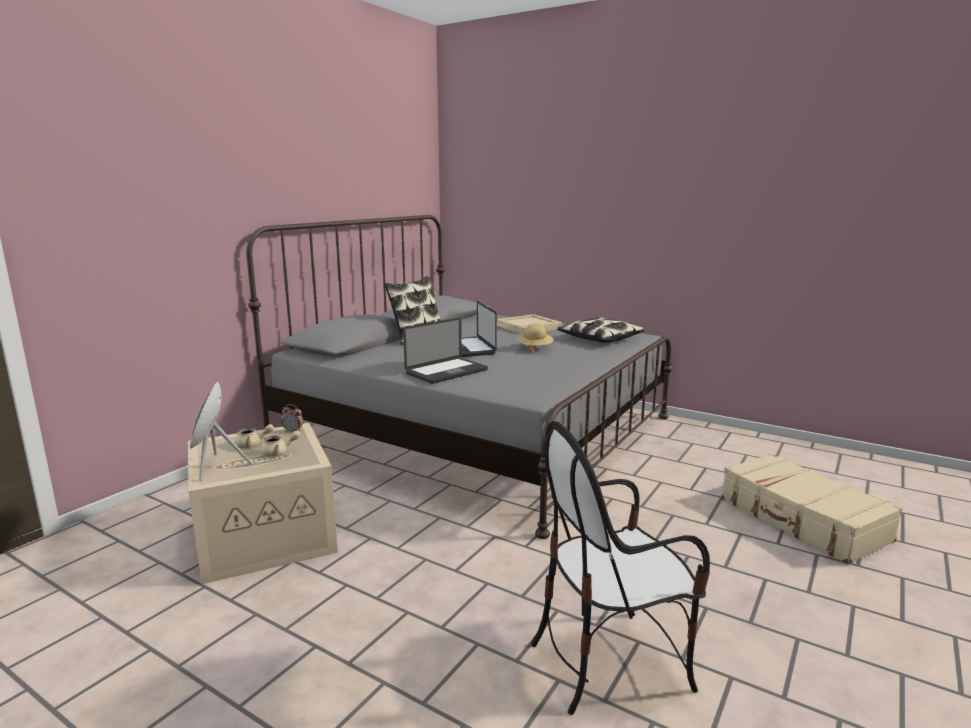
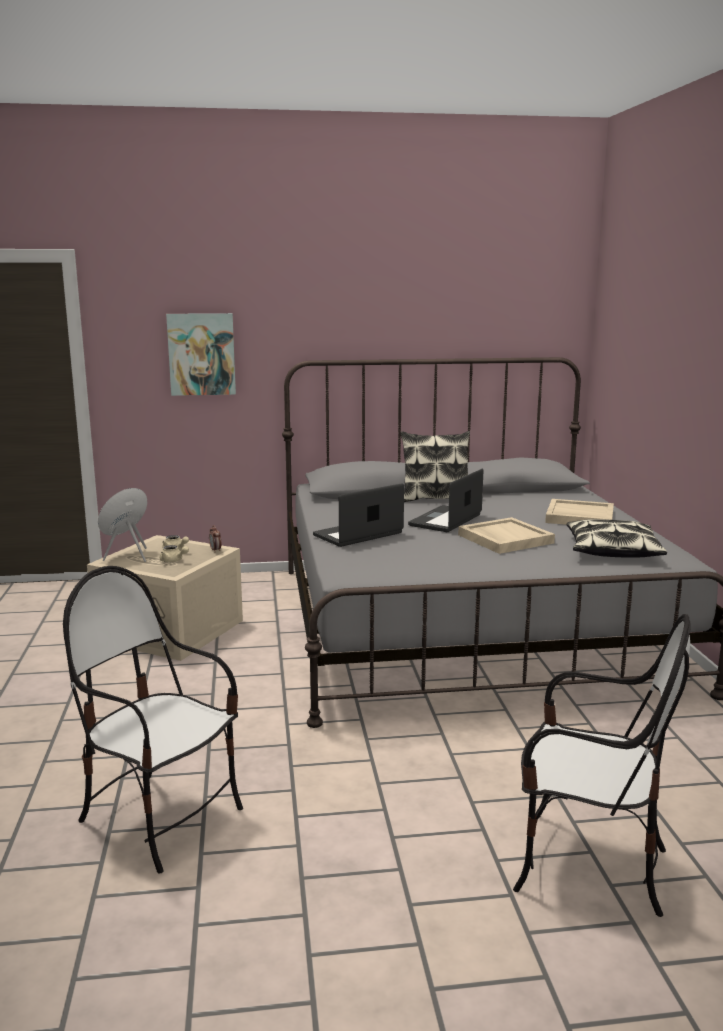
camera: 50 degrees right, 0 degrees up
laptop [403,318,488,384] -> laptop turned 135 degrees clockwise [313,483,404,547]
beige hat [517,324,554,353] -> beige tray [458,517,555,554]
beige suitcase [721,453,903,564] -> chair [513,614,691,917]
none -> picture [166,313,236,396]

